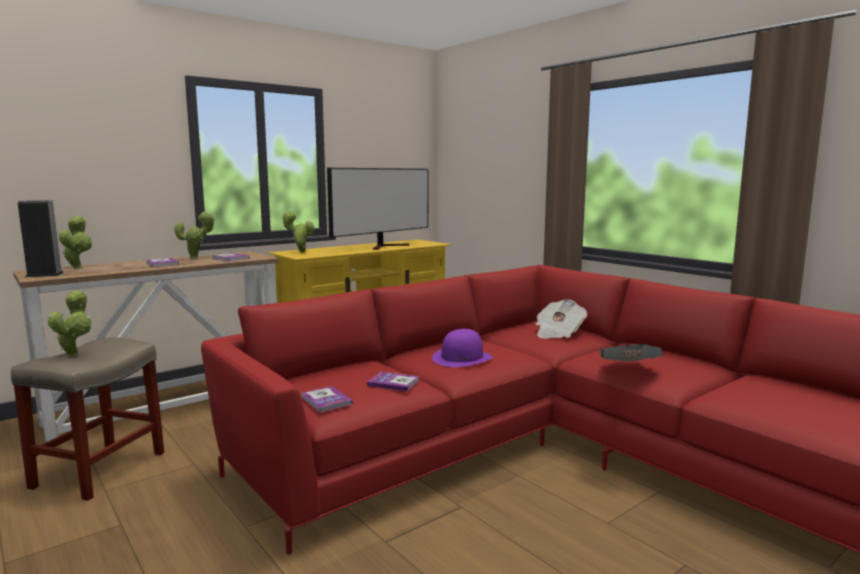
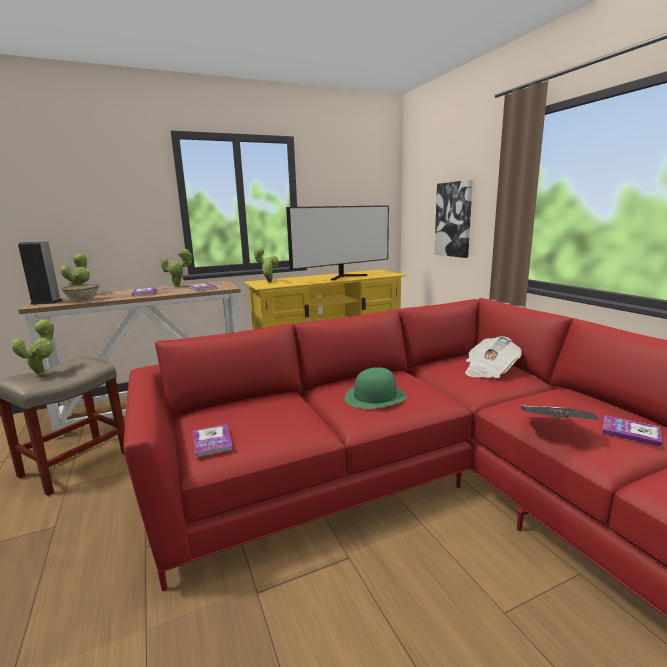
camera: 15 degrees right, 5 degrees up
book [367,372,419,391] -> book moved to [602,415,662,447]
purple hat [432,329,492,367] -> green hat [345,367,406,409]
none -> bowl [61,284,99,301]
none -> picture [434,180,473,258]

